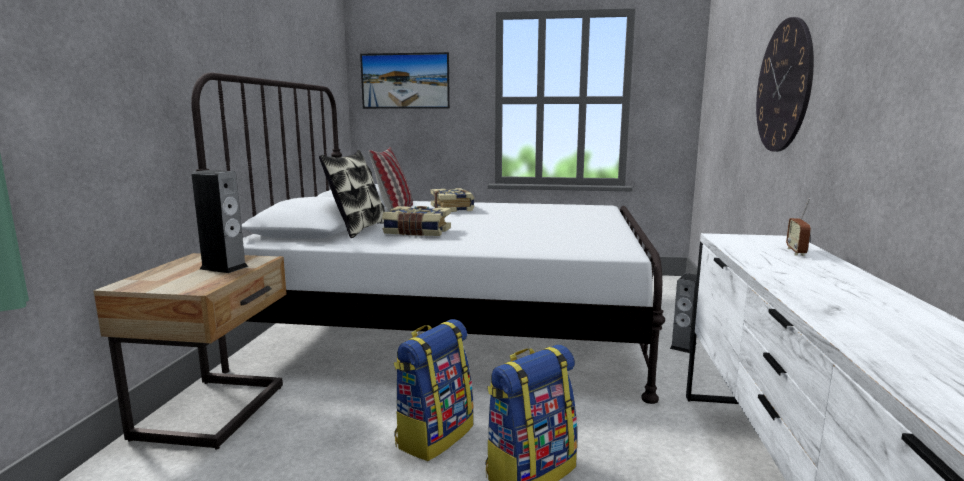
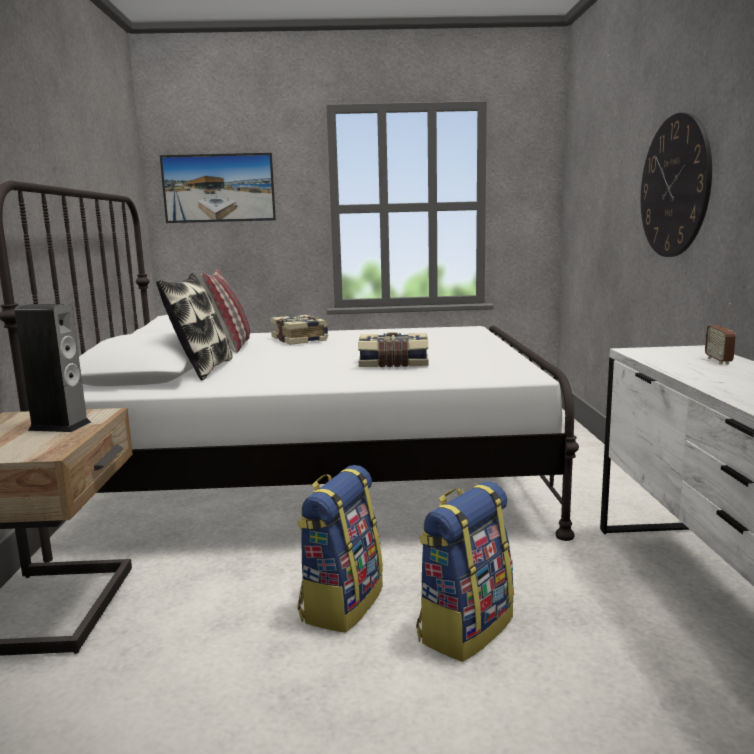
camera: 10 degrees left, 0 degrees up
book [382,206,451,236] -> book moved to [358,332,429,368]
speaker [670,273,697,353] -> none

